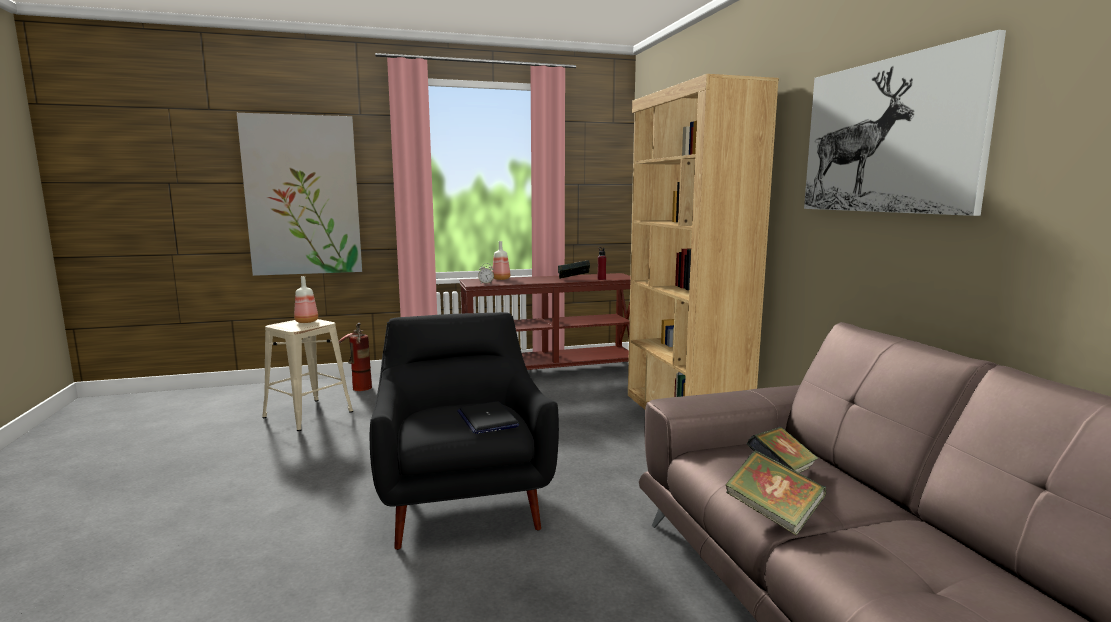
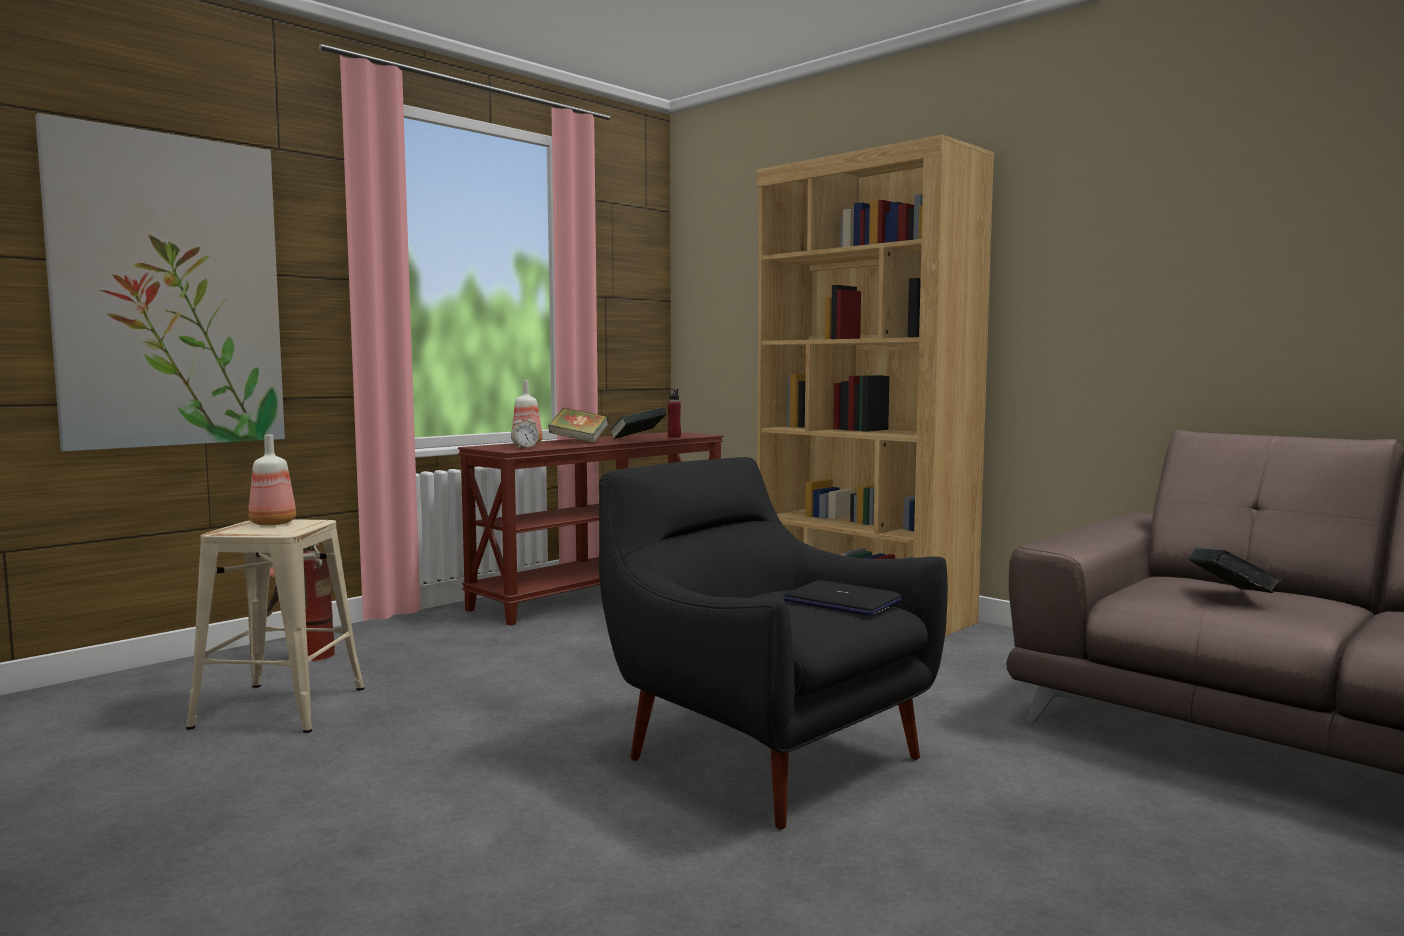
camera: 30 degrees left, 5 degrees down
book [726,450,826,536] -> book moved to [548,408,609,443]
picture [804,30,1006,216] -> none

